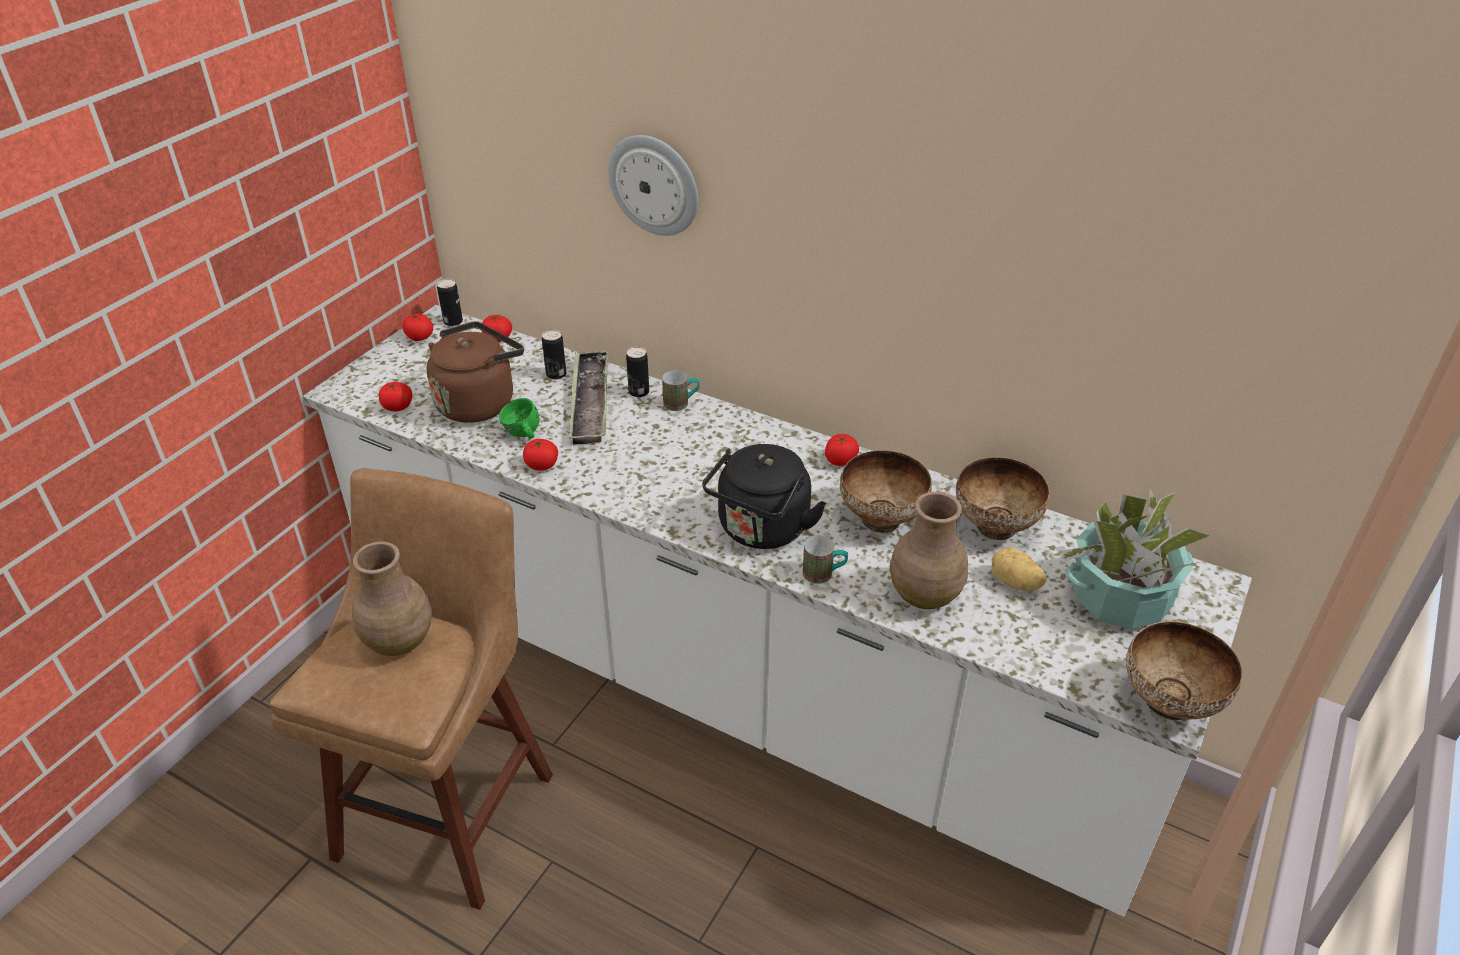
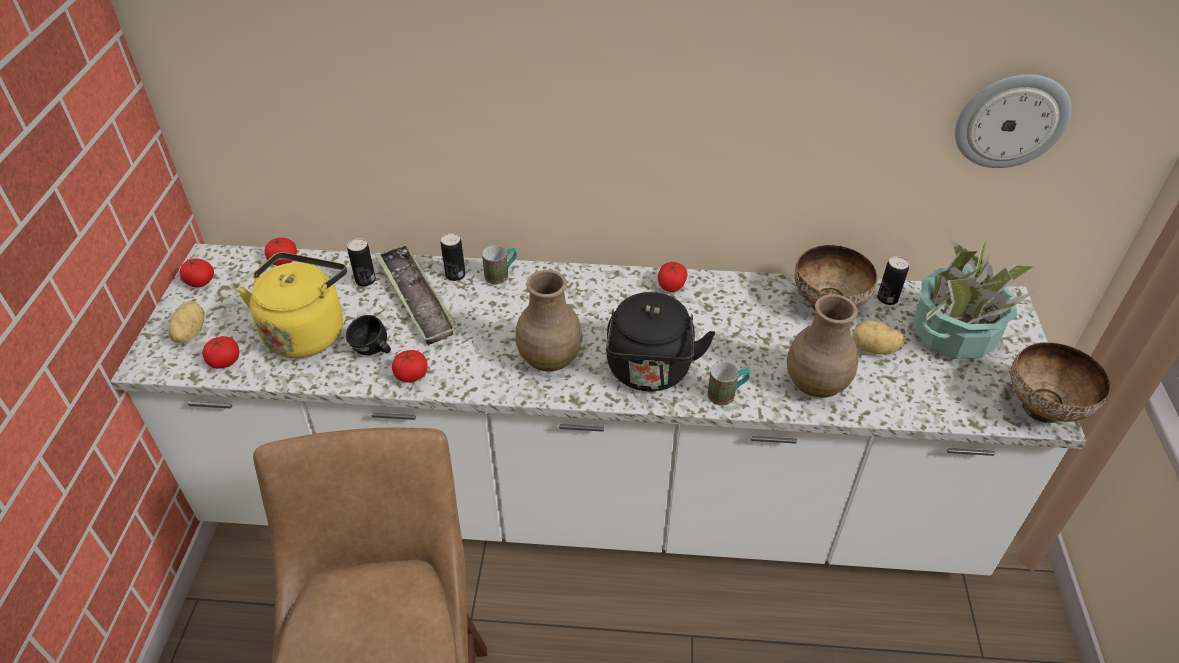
camera: 25 degrees left, 5 degrees up
brown vase [352,541,432,656] -> brown vase moved to [515,270,583,371]
brown kettle [426,322,524,423] -> yellow kettle [237,252,347,358]
can [437,279,463,326] -> can moved to [877,256,909,305]
green mug [499,398,539,439] -> black mug [346,315,391,355]
wall clock [608,135,698,236] -> wall clock moved to [955,74,1072,168]
bowl [840,450,932,533] -> none
none -> potato [168,301,205,343]

